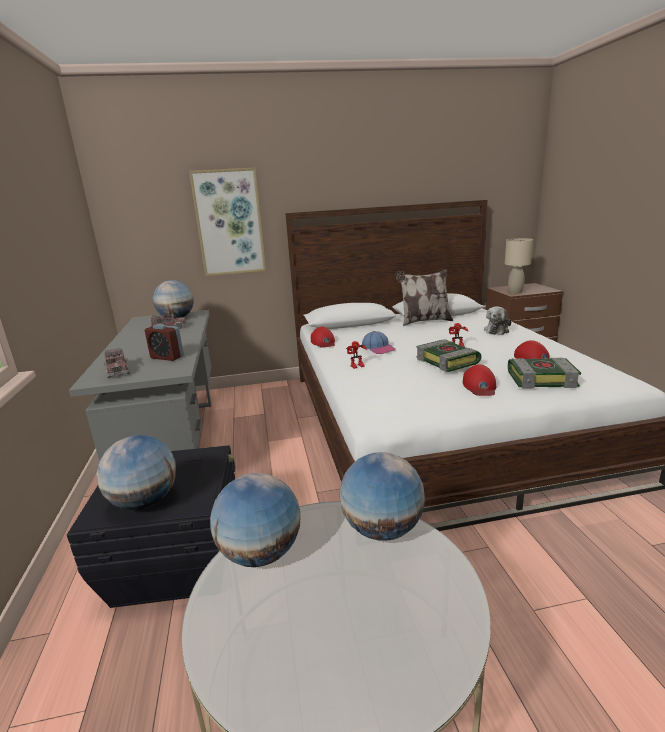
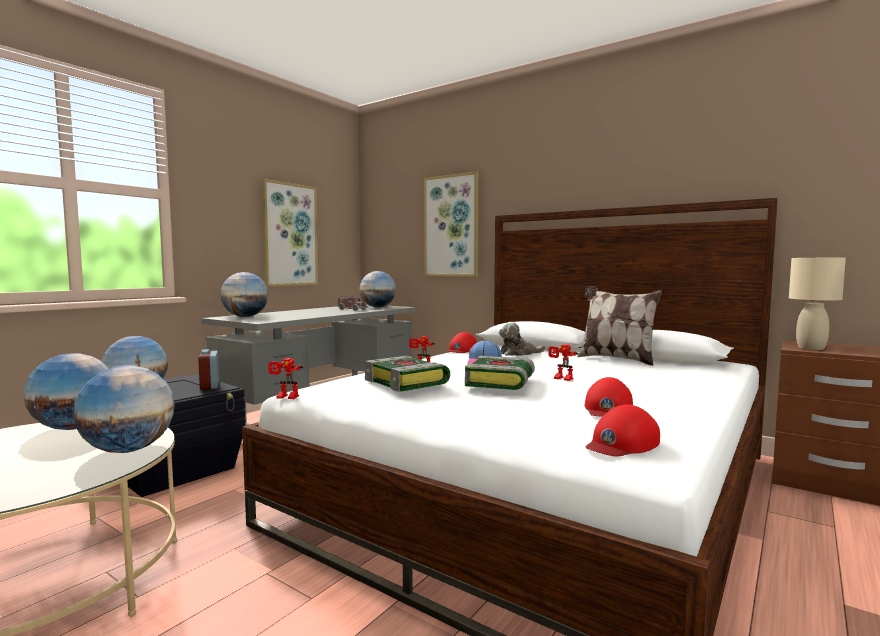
camera: 45 degrees right, 15 degrees down
toy truck [103,348,130,378] -> globe [220,272,268,317]
alarm clock [145,324,184,361] -> alarm clock moved to [198,349,219,390]
red cap [463,364,496,396] -> red cap moved to [586,405,660,456]
plush toy [484,306,512,335] -> plush toy moved to [499,322,546,356]
book [508,358,581,388] -> book moved to [364,356,450,392]
none -> picture [262,179,318,286]
none -> toy robot [268,358,303,399]

